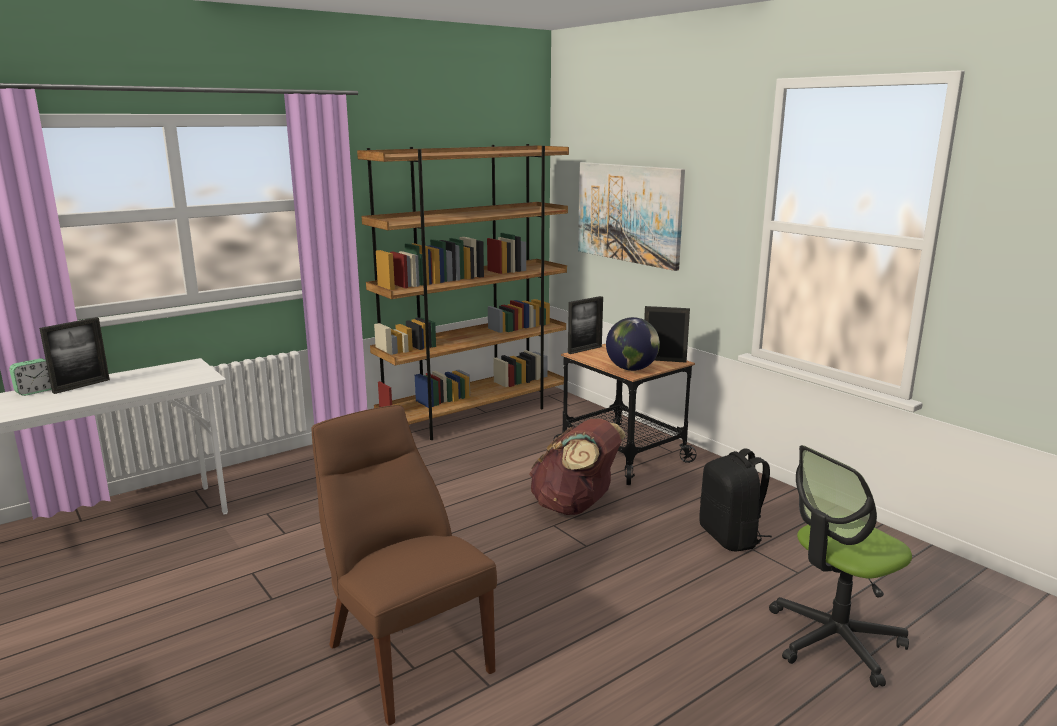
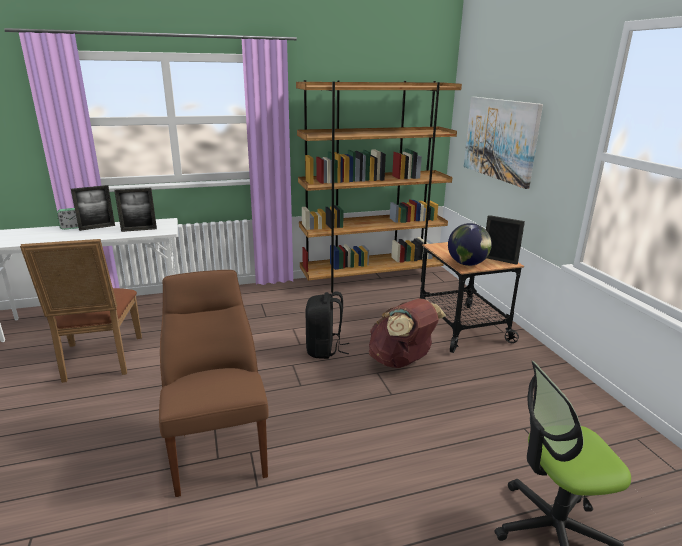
camera: 20 degrees right, 5 degrees up
picture frame [568,296,603,354] -> picture frame moved to [114,188,157,232]
black backpack [699,448,772,552] -> black backpack moved to [305,292,350,359]
none -> brown chair [20,239,142,383]

